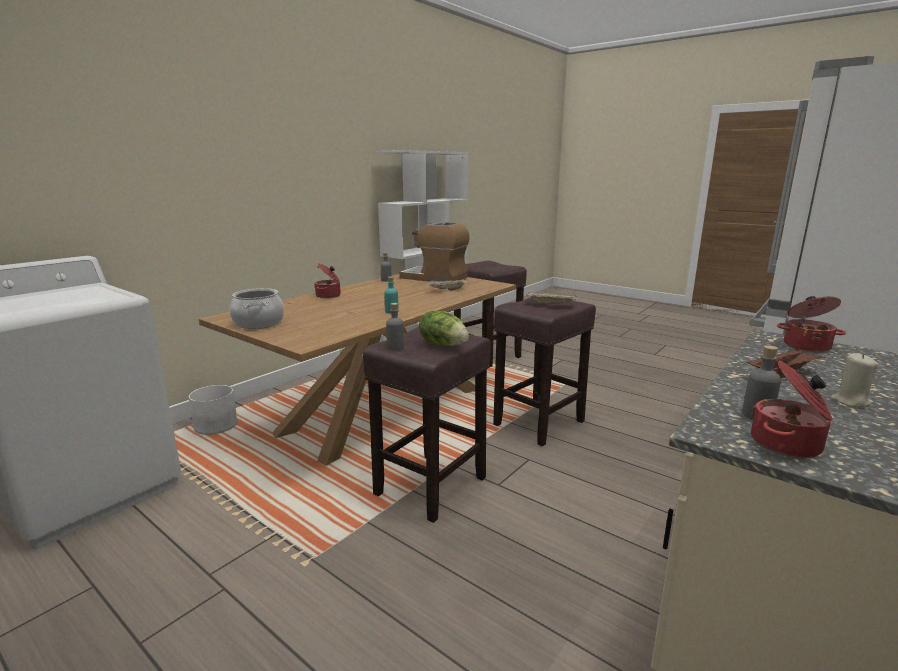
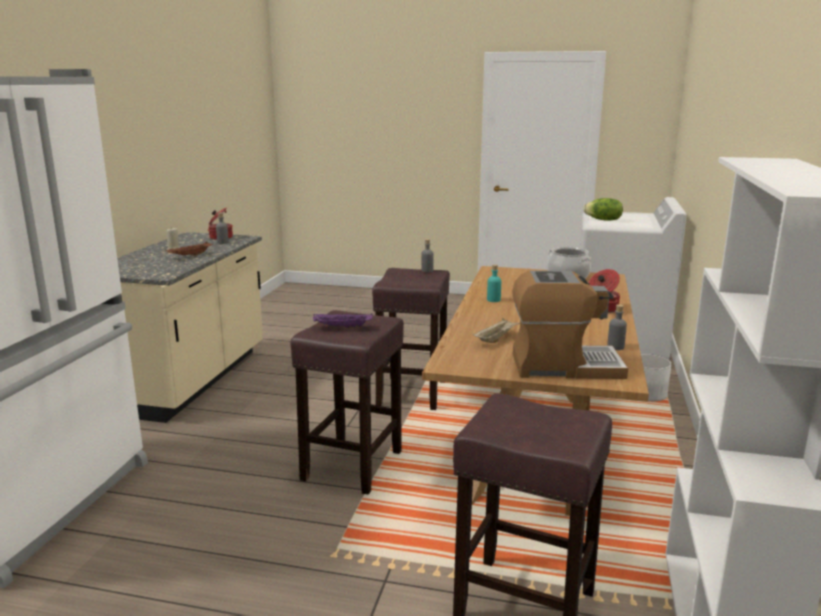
camera: 155 degrees right, 0 degrees up
lettuce [419,311,469,347] -> lettuce moved to [583,198,623,221]
beige tray [526,292,577,306] -> purple tray [313,313,373,329]
cooking pot [777,296,846,352] -> none

